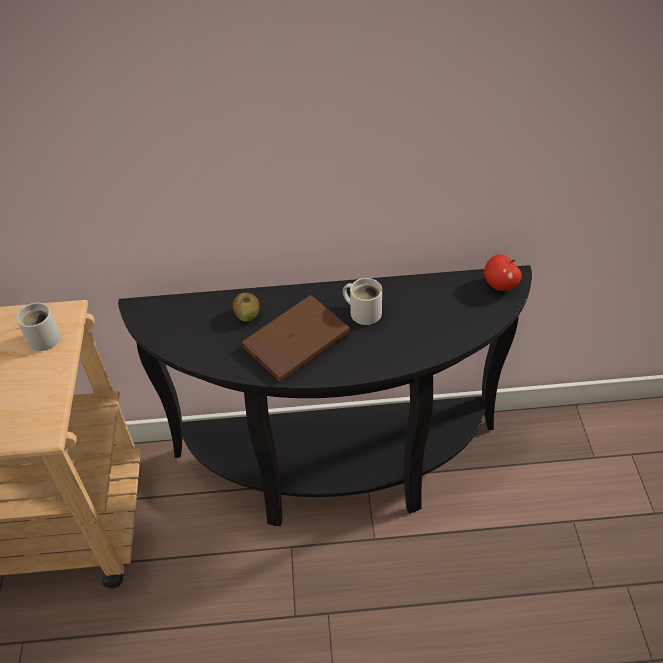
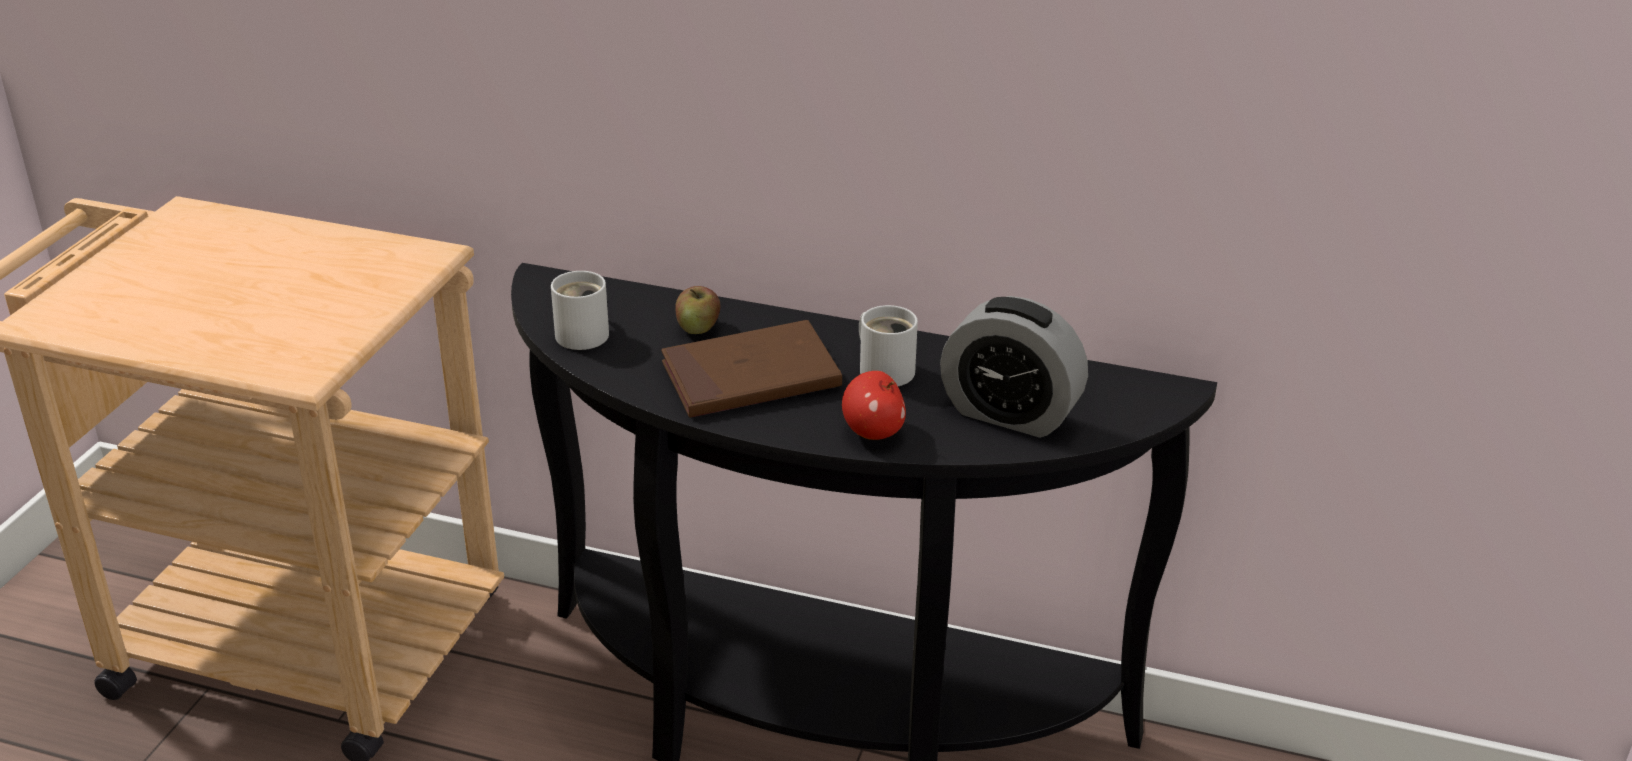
camera: 20 degrees right, 15 degrees down
white mug [16,303,60,351] -> white mug moved to [551,271,609,350]
apple [484,254,521,291] -> apple moved to [842,371,906,440]
none -> alarm clock [940,296,1088,438]

